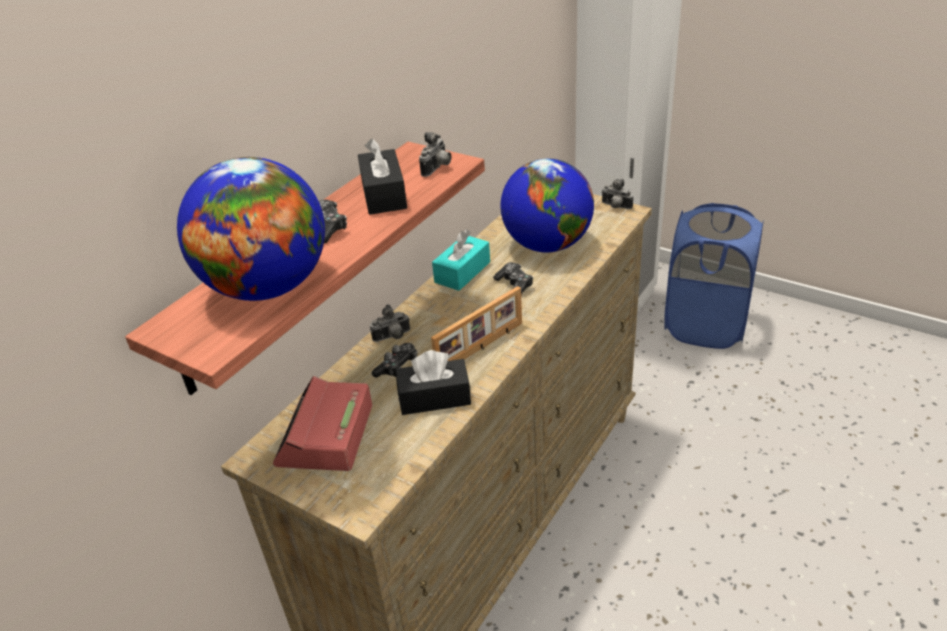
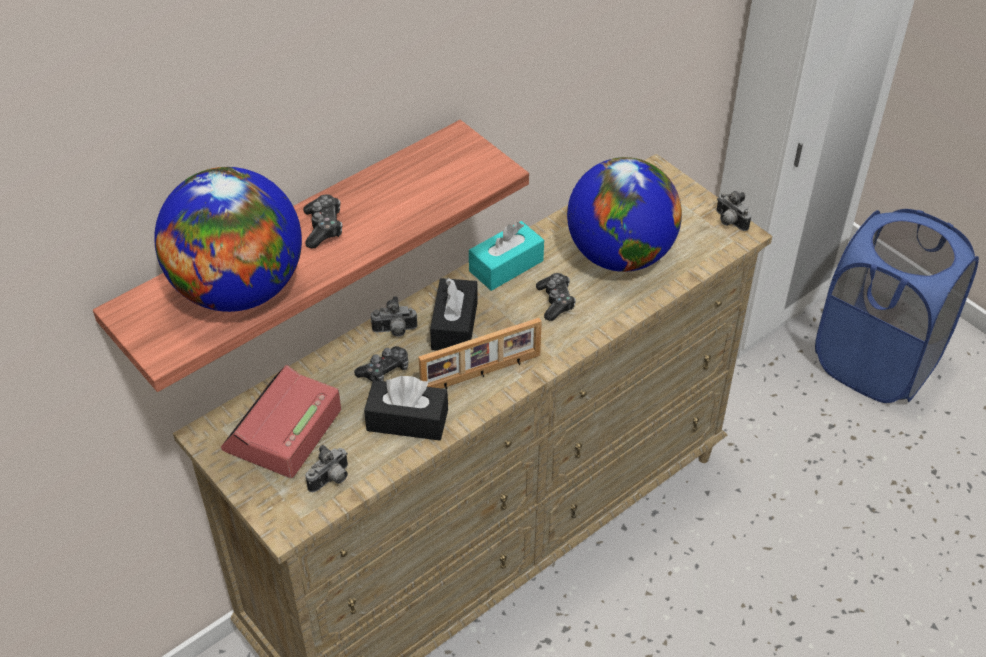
camera: 15 degrees right, 10 degrees up
black tissue box [358,138,407,215] -> black tissue box moved to [430,278,478,351]
camera [419,132,451,177] -> camera moved to [306,445,348,492]

